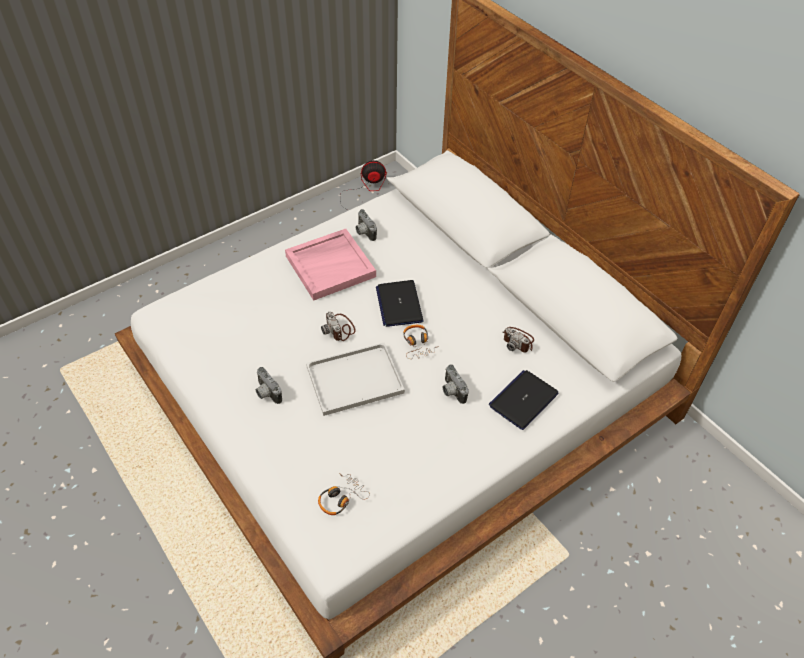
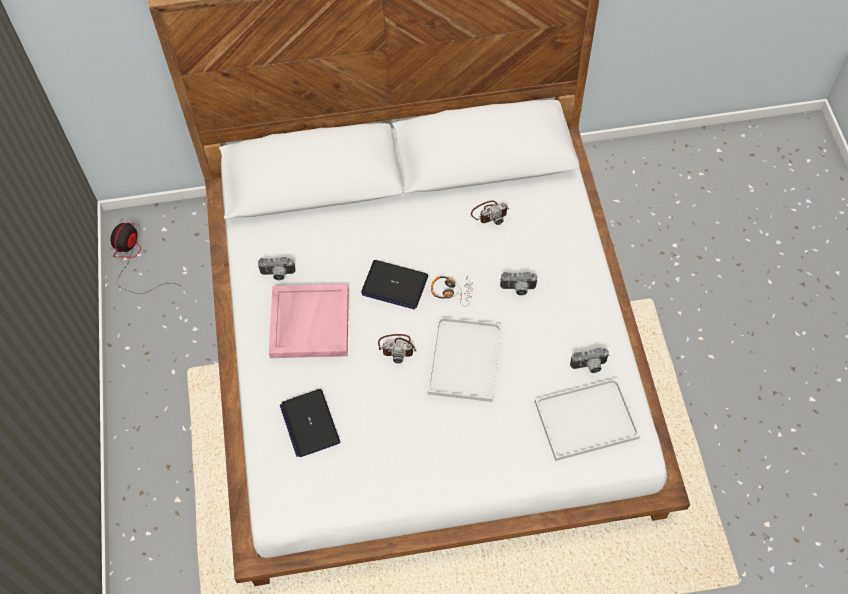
camera: 60 degrees left, 10 degrees up
camera [256,367,282,404] -> camera moved to [570,348,609,373]
headphones [318,473,370,515] -> white tray [535,378,640,461]
laptop [489,370,559,430] -> laptop moved to [280,389,340,457]

